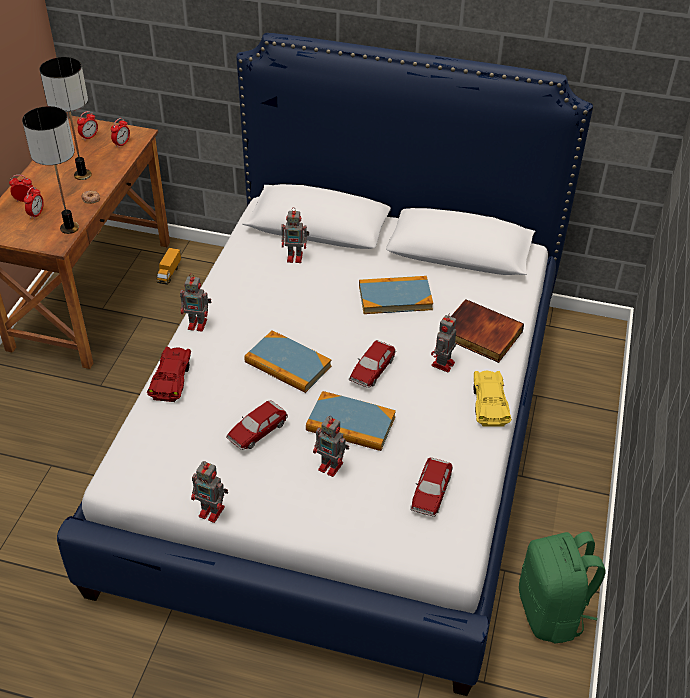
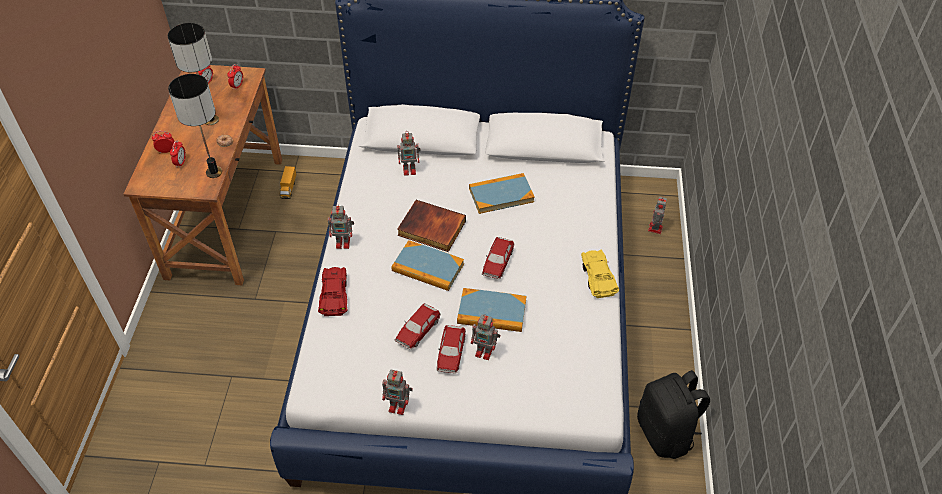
camera: 10 degrees left, 5 degrees up
toy car [410,457,453,517] -> toy car moved to [436,325,466,374]
toy robot [431,313,456,372] -> toy robot moved to [648,197,667,234]
book [451,299,524,363] -> book moved to [397,200,466,252]
green backpack [519,531,605,643] -> black backpack [637,370,710,459]

